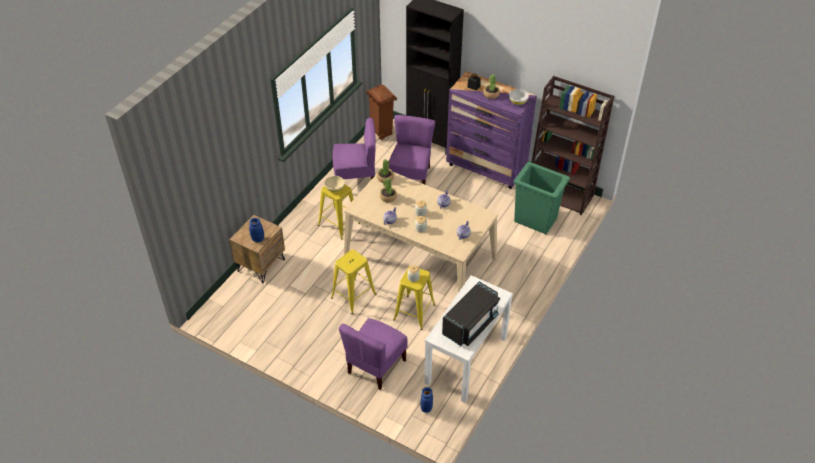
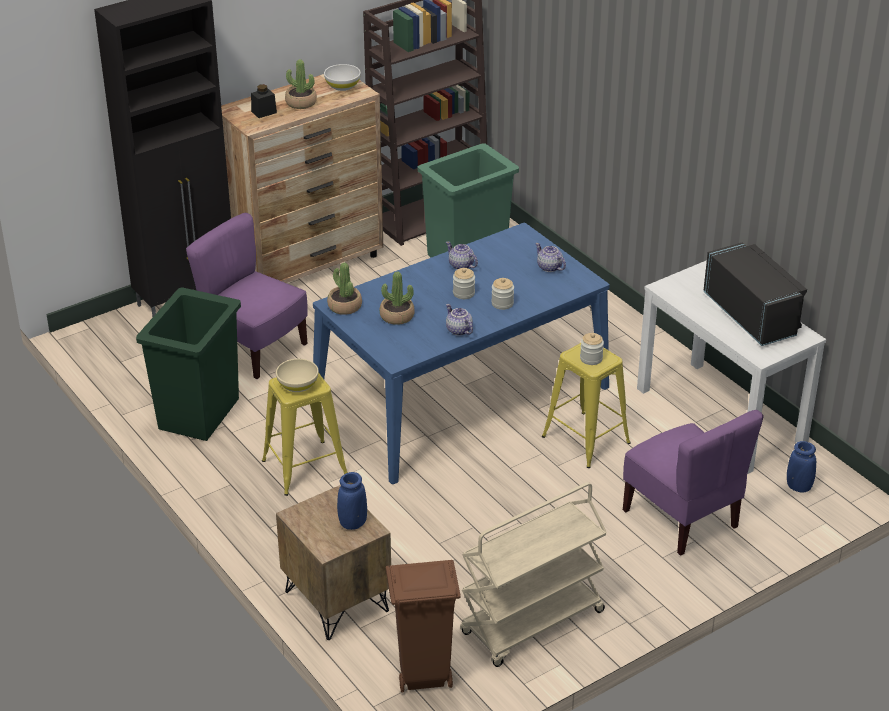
camera: 65 degrees left, 10 degrees down
yellow stool [331,249,376,314] -> none
purple chair [332,118,376,180] -> green trash can [136,287,241,441]
beige dining table [344,172,498,293] -> blue dining table [313,223,610,484]
brown trash can [366,84,397,140] -> brown trash can moved to [386,560,461,693]
purple dresser [446,71,537,189] -> brown dresser [221,74,383,283]
none -> beige cart [460,482,607,667]

